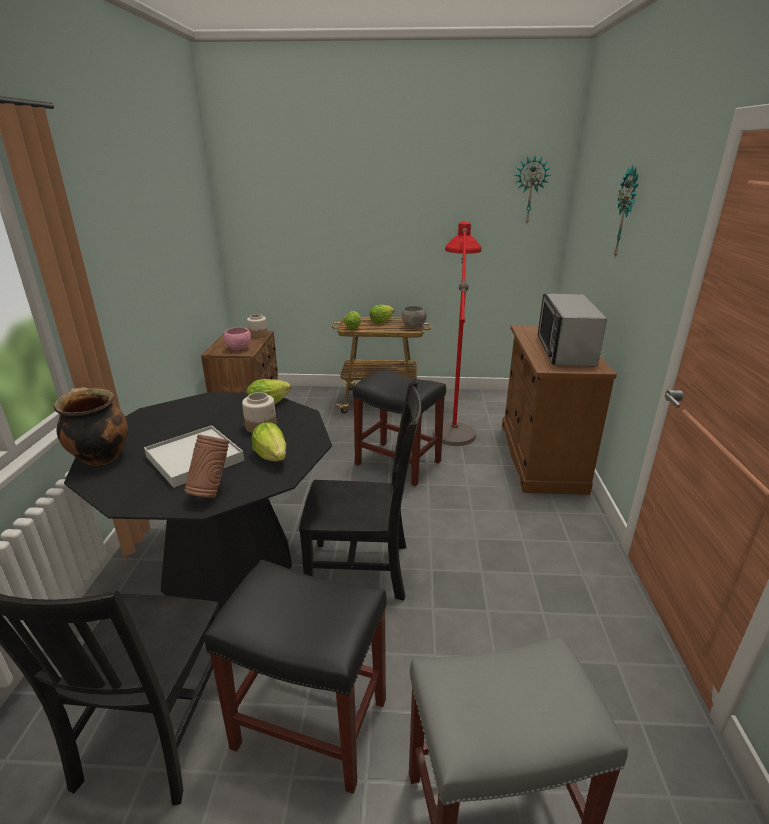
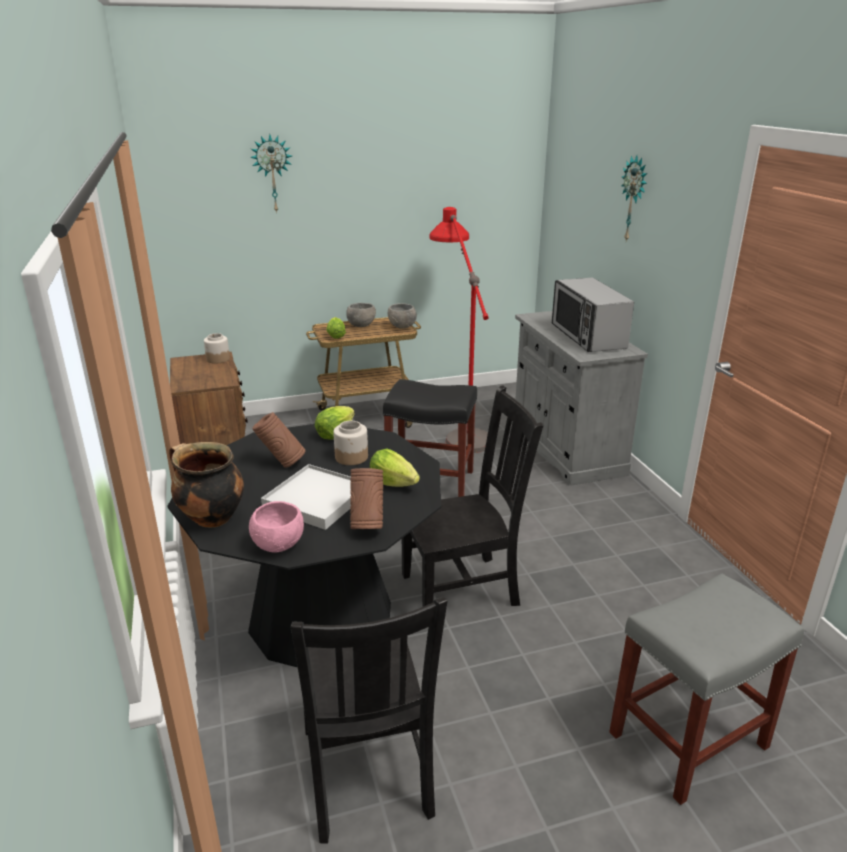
camera: 20 degrees left, 0 degrees up
black stool [204,560,387,794] -> none
pink bowl [224,327,251,350] -> pink bowl moved to [249,501,304,552]
lettuce [369,305,394,323] -> grey bowl [346,303,376,327]
brown cabinet [502,325,617,495] -> grey cabinet [512,311,648,486]
wall clock [515,156,551,223] -> wall clock moved to [250,134,292,214]
none -> brown vase [252,412,305,468]

